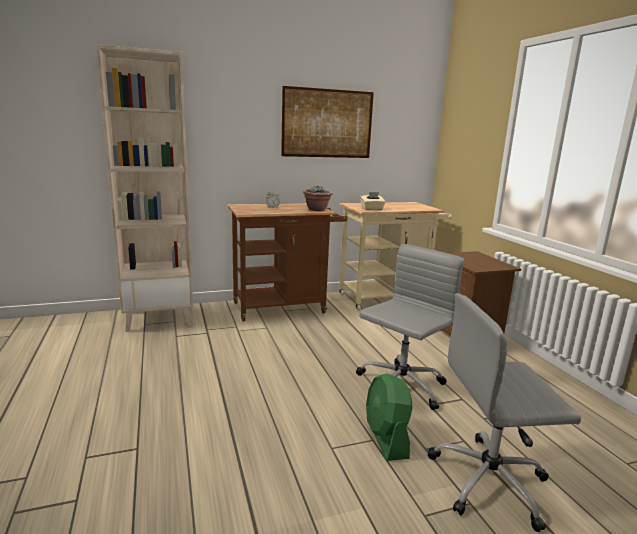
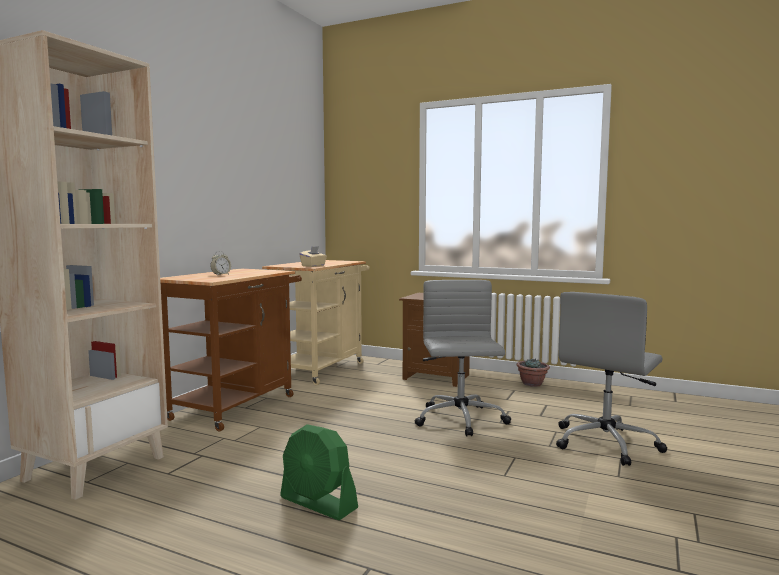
camera: 45 degrees left, 10 degrees down
picture [281,86,374,158] -> none
potted plant [303,186,333,211] -> potted plant moved to [517,359,550,387]
green fan [366,373,413,461] -> green fan moved to [280,424,358,520]

